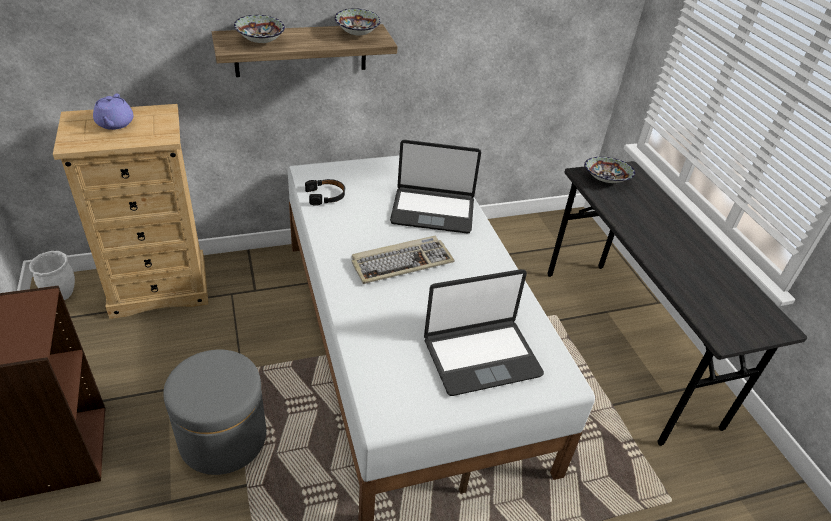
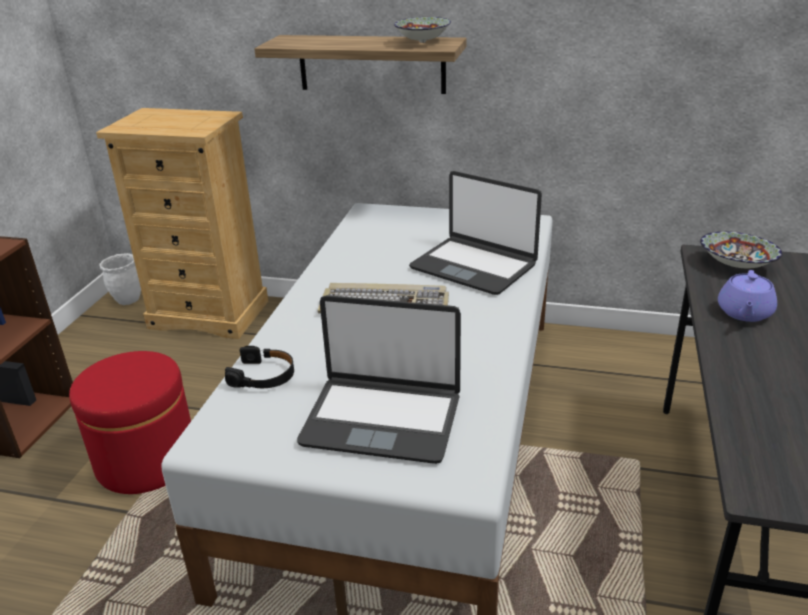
camera: 35 degrees right, 10 degrees down
purple teapot [93,94,133,130] -> purple teapot moved to [718,270,777,322]
grey ottoman [163,350,266,475] -> red ottoman [69,351,191,494]
bowl [234,15,285,43] -> none
black headphones [305,179,345,206] -> black headphones moved to [225,346,294,388]

